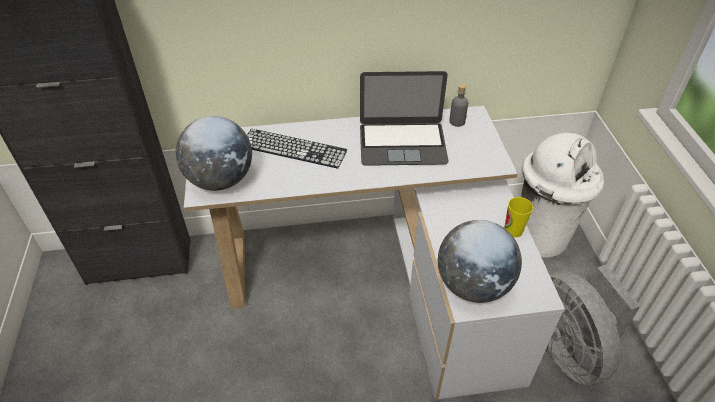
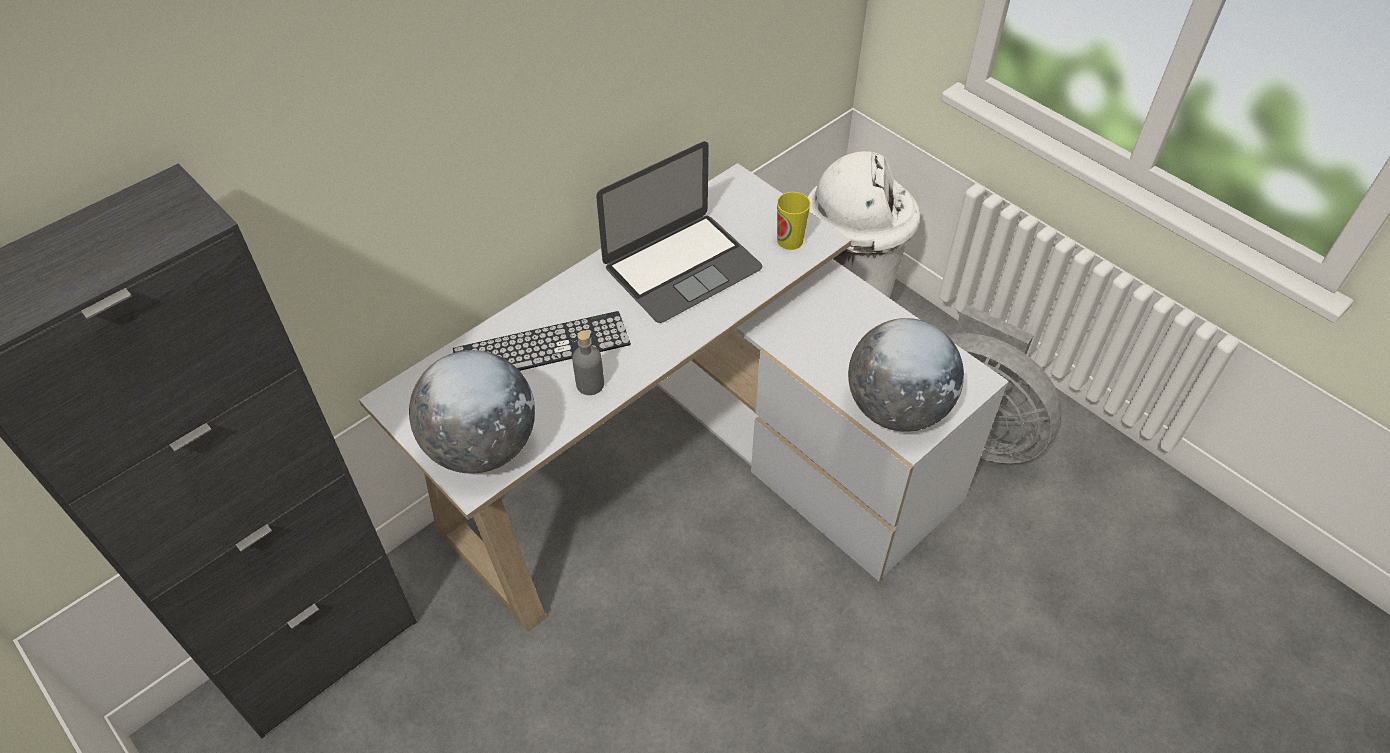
camera: 35 degrees left, 5 degrees up
grey bottle [449,84,468,127] -> grey bottle moved to [572,330,604,395]
cup [504,197,533,238] -> cup moved to [777,192,811,250]

